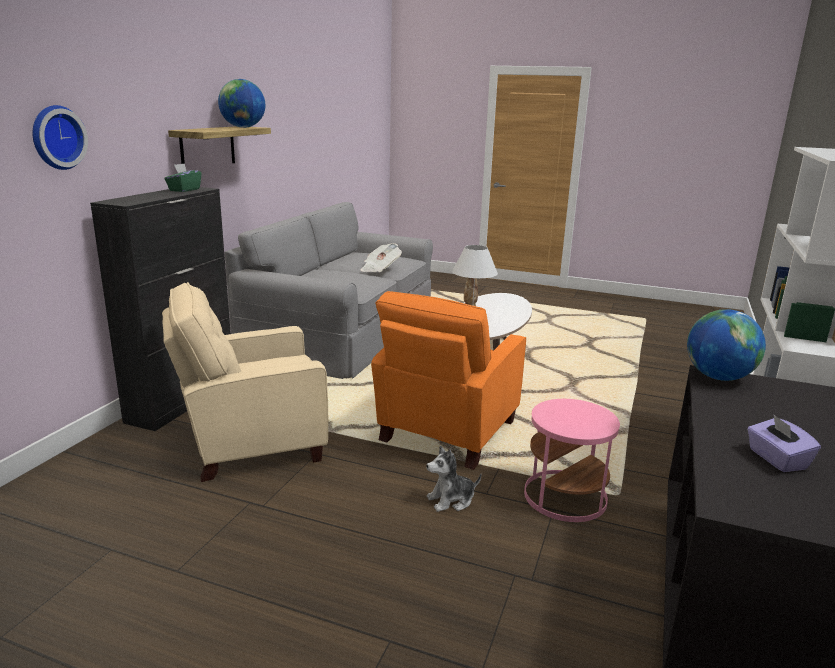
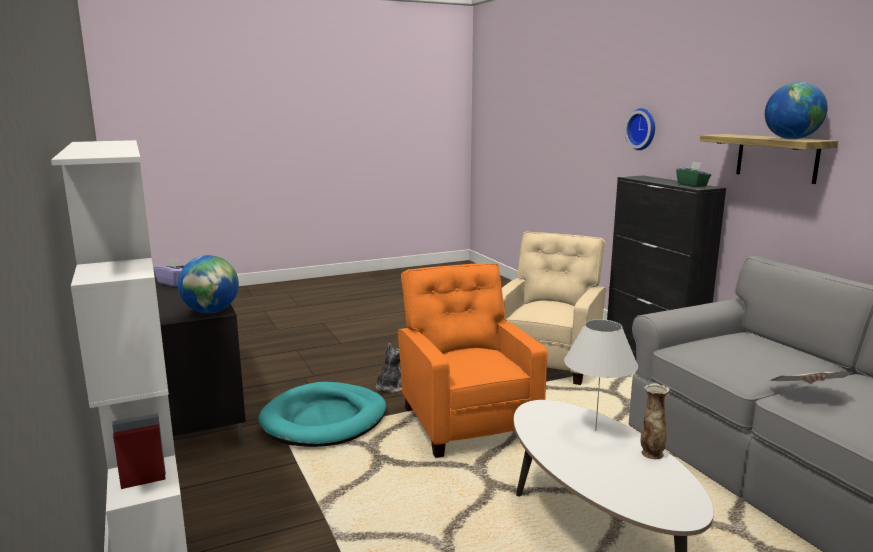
camera: 135 degrees right, 5 degrees down
pink side table [524,399,620,522] -> turquoise dog bed [258,382,386,447]

